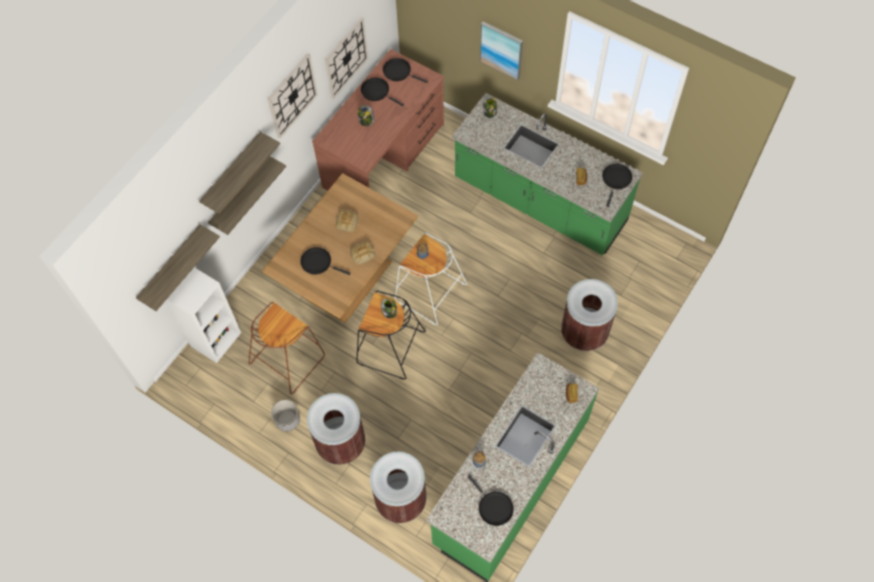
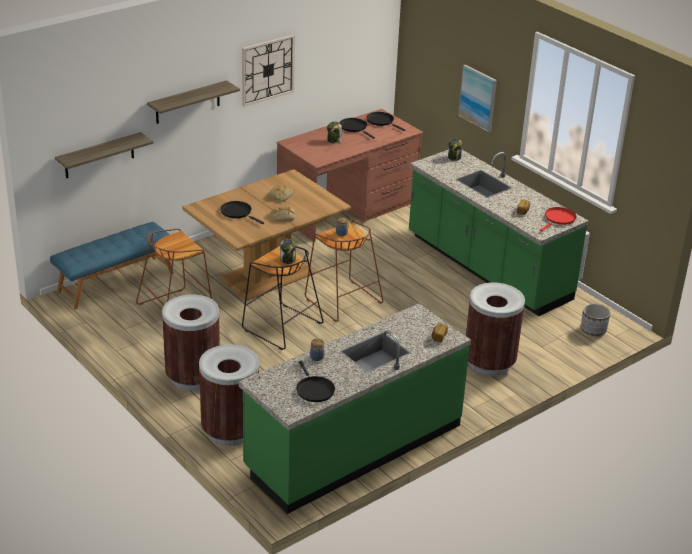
camera: 15 degrees right, 30 degrees down
white bookcase [165,267,241,363] -> blue bench [50,222,174,310]
shelf [208,156,286,235] -> none
planter [271,400,300,431] -> planter moved to [581,303,611,336]
wall clock [325,17,368,99] -> none
white stool [395,233,467,325] -> brown stool [305,221,383,322]
black frying pan [602,164,632,207] -> red frying pan [540,207,576,232]

